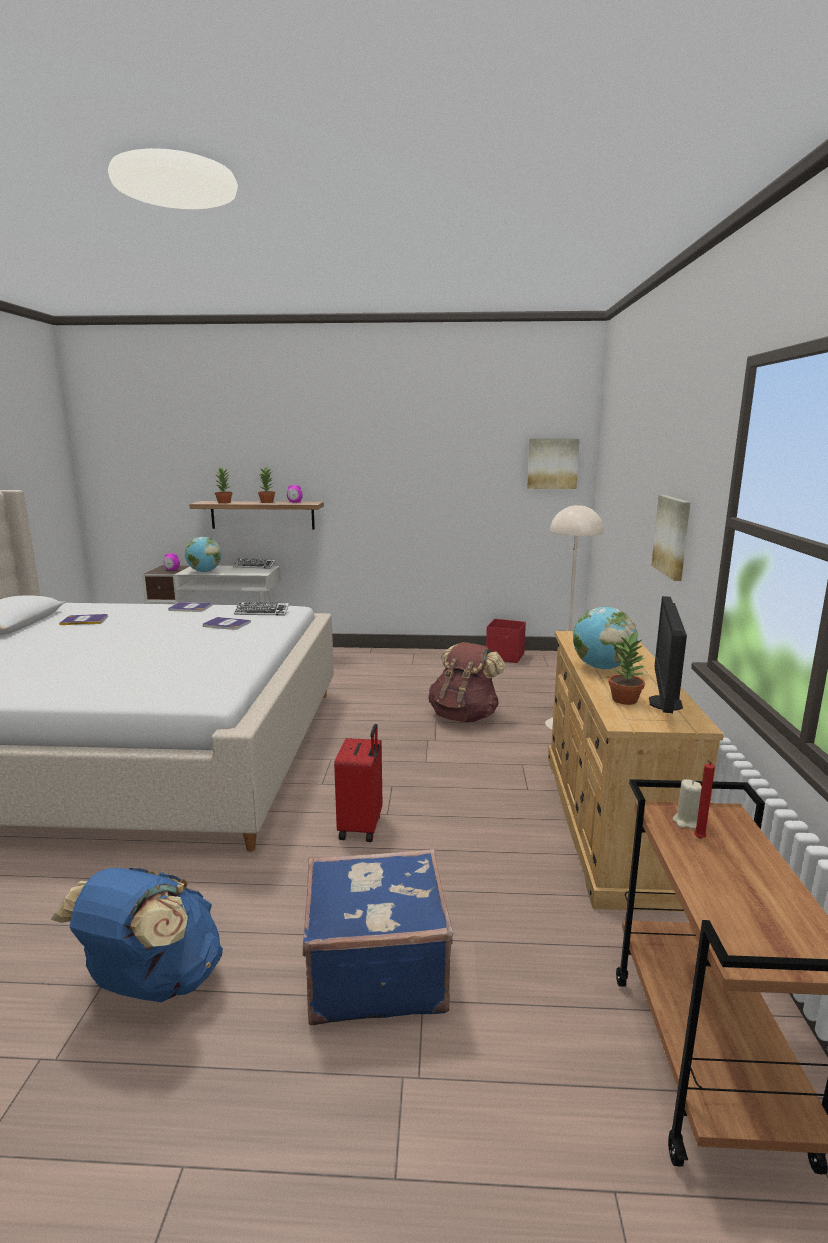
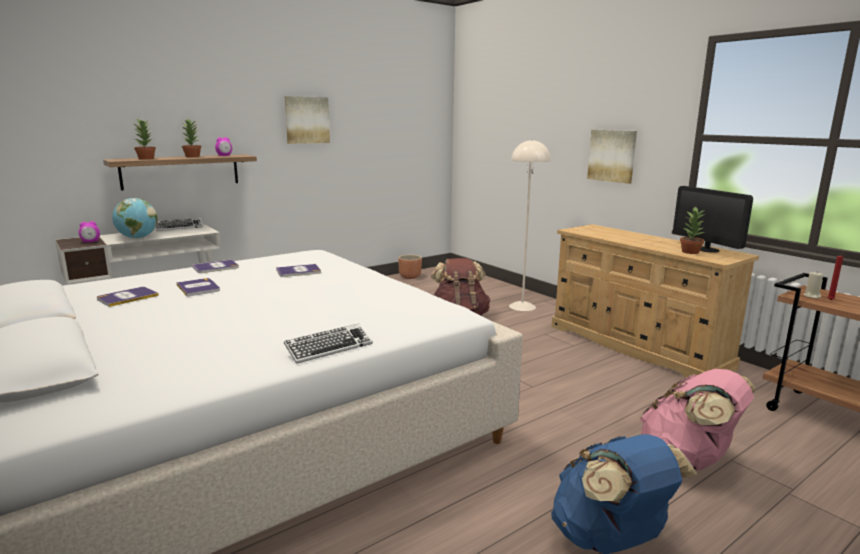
camera: 40 degrees left, 0 degrees up
keyboard [234,602,289,616] -> keyboard moved to [284,323,373,364]
blue suitcase [303,849,453,1026] -> pink backpack [640,369,755,471]
red suitcase [334,724,382,842] -> none
red storage box [486,619,526,663] -> brown planter [398,254,422,279]
picture [527,439,580,489] -> picture moved to [285,96,330,144]
globe [573,607,638,670] -> none
none -> book [176,278,220,297]

